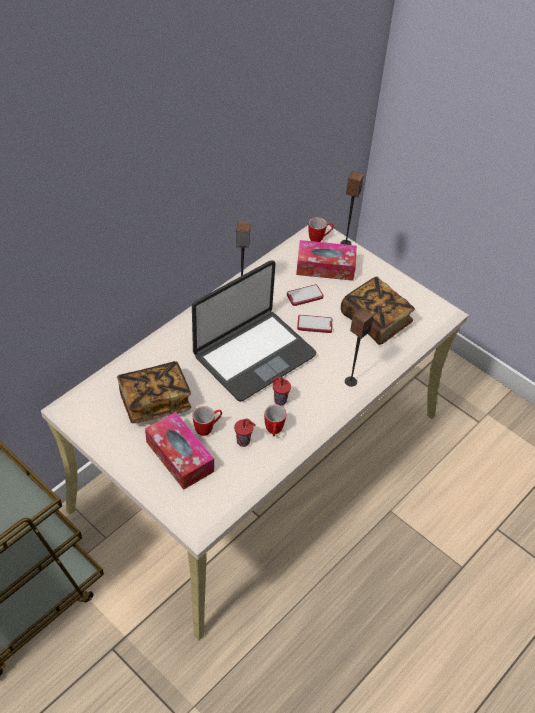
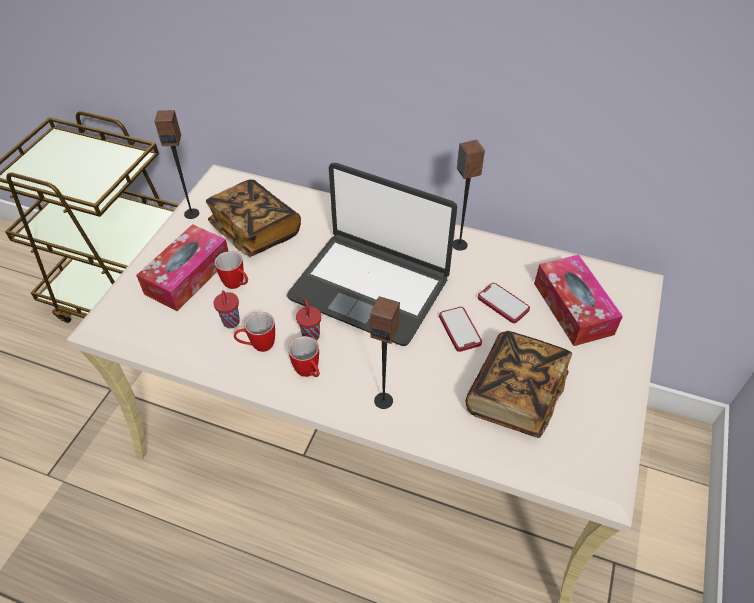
camera: 70 degrees right, 0 degrees up
mug [308,217,334,242] -> mug moved to [288,336,320,377]
speaker [340,171,364,245] -> speaker moved to [155,110,199,219]

